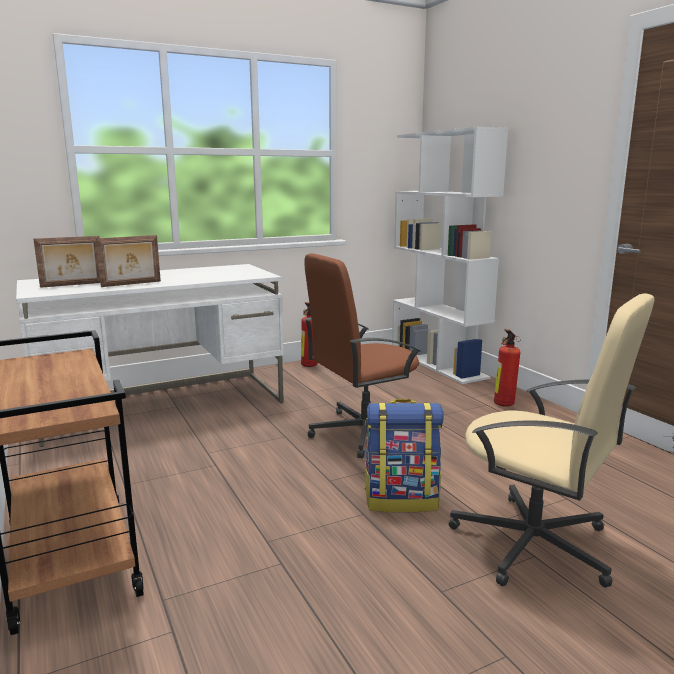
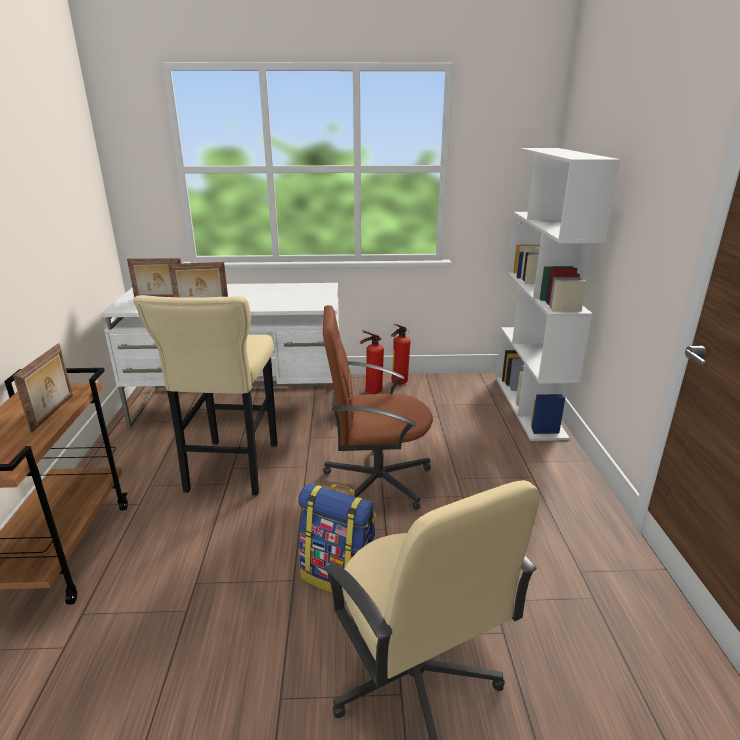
camera: 25 degrees right, 10 degrees up
fire extinguisher [494,329,521,407] -> fire extinguisher moved to [360,330,384,394]
none -> picture frame [13,344,73,433]
none -> beige stool [133,295,277,495]

